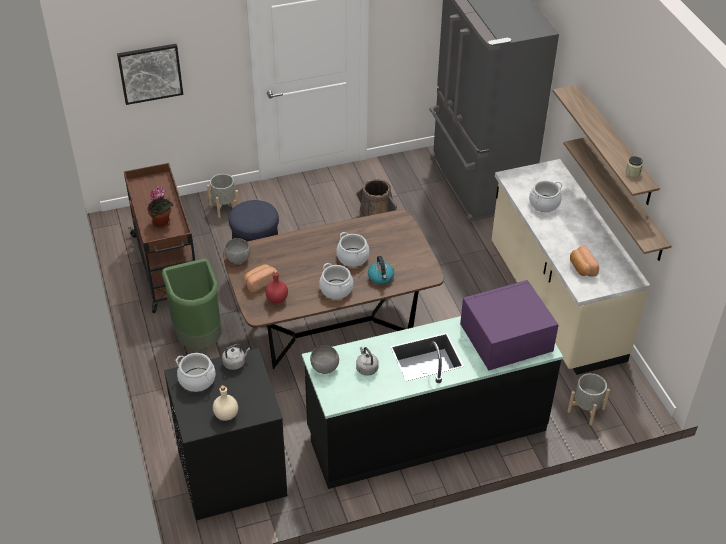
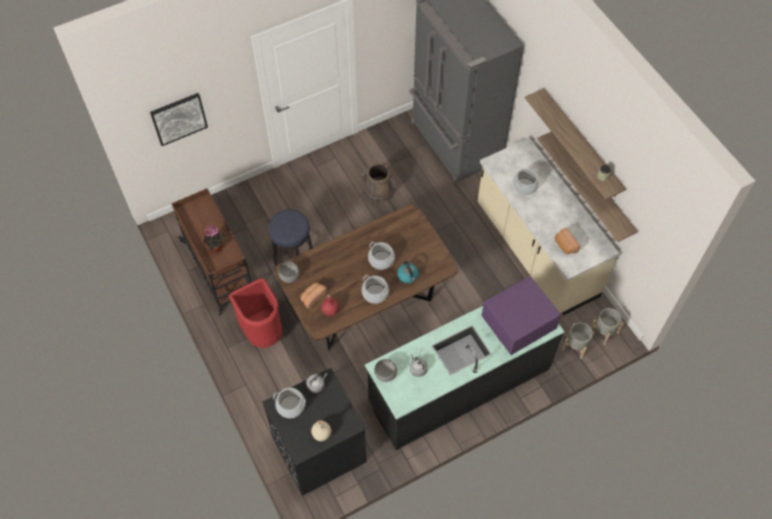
camera: 10 degrees left, 15 degrees up
green trash can [162,259,221,350] -> red trash can [229,278,282,348]
grey planter [207,174,239,218] -> grey planter moved to [591,308,624,345]

